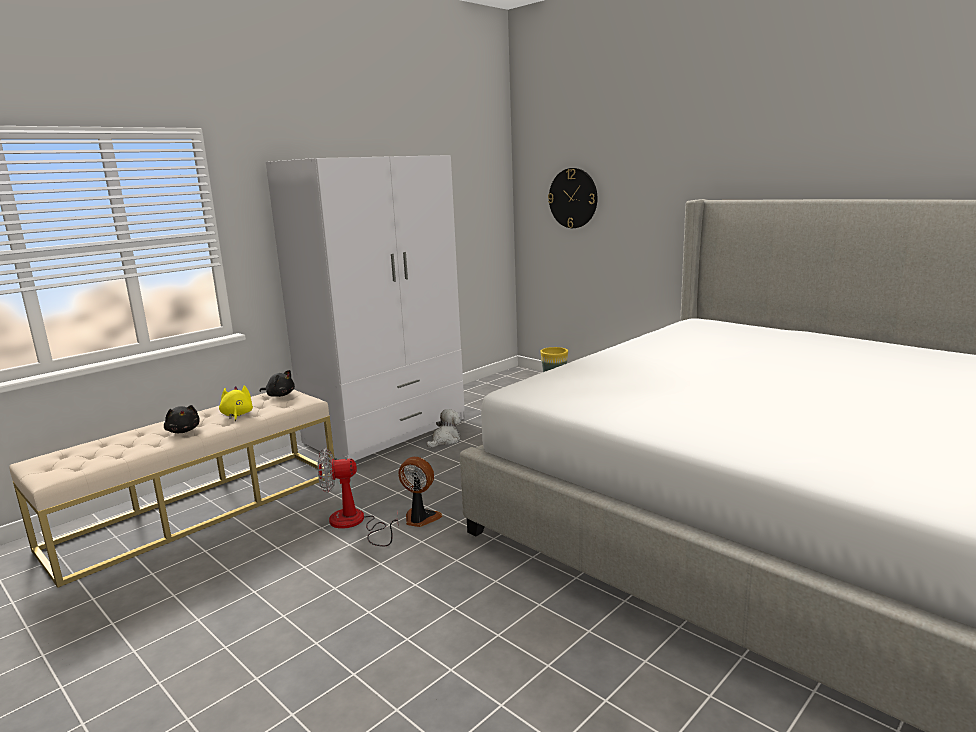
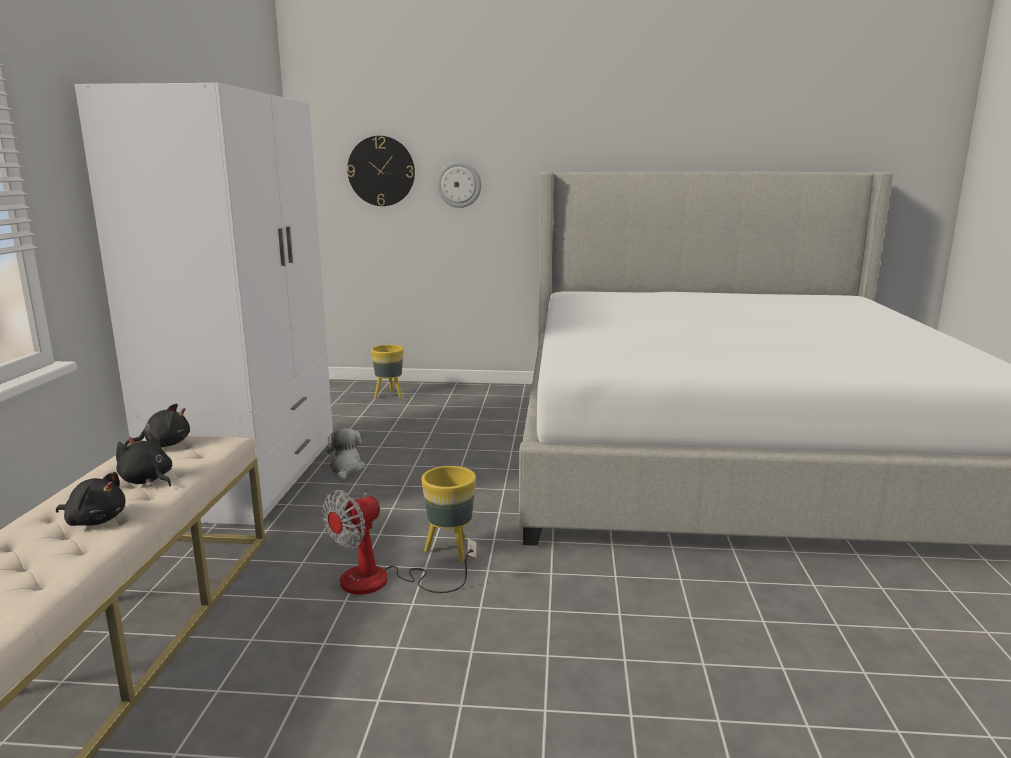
camera: 40 degrees left, 0 degrees up
yellow plush toy [219,385,253,421] -> black plush toy [116,433,172,486]
fan [398,457,442,527] -> yellow planter [421,466,476,562]
none -> wall clock [437,161,481,208]

